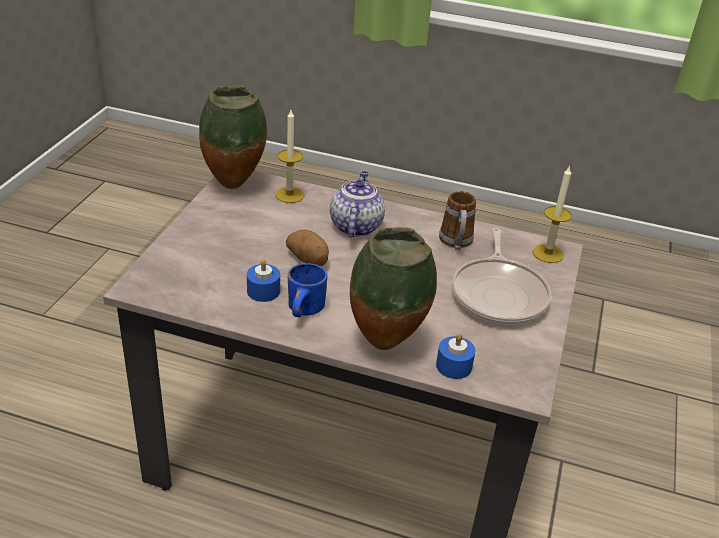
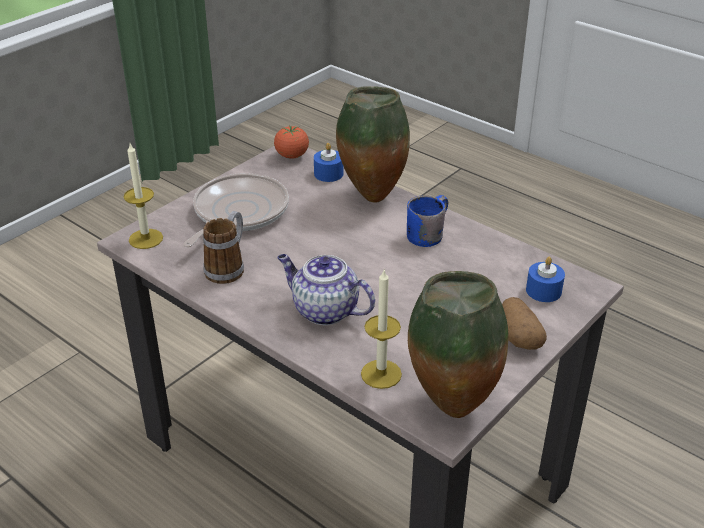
camera: 155 degrees left, 0 degrees up
blue candle [247,259,280,302] -> blue candle moved to [526,257,565,302]
potato [286,229,329,266] -> potato moved to [502,297,547,350]
teapot [330,171,385,237] -> teapot turned 90 degrees clockwise [277,254,375,326]
none -> tomato [274,126,309,159]

